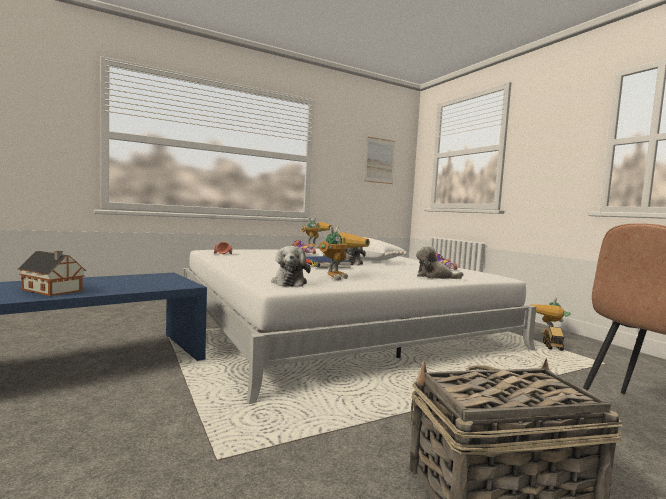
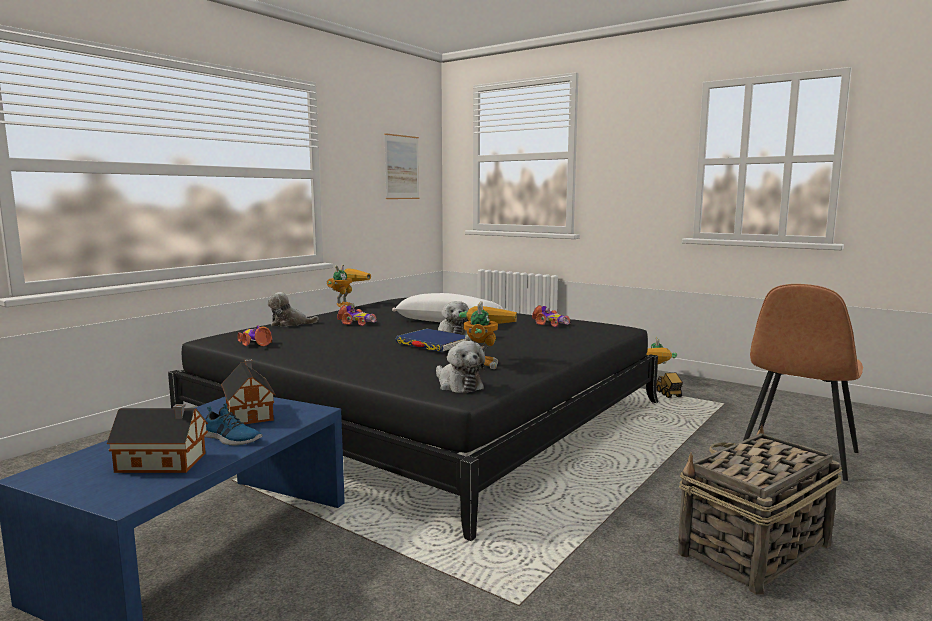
camera: 25 degrees left, 5 degrees up
white bed [183,249,536,404] -> black bed [168,298,658,541]
plush toy [416,245,464,279] -> plush toy moved to [268,292,319,327]
none -> shoe [205,403,263,446]
none -> toy house [221,359,276,425]

